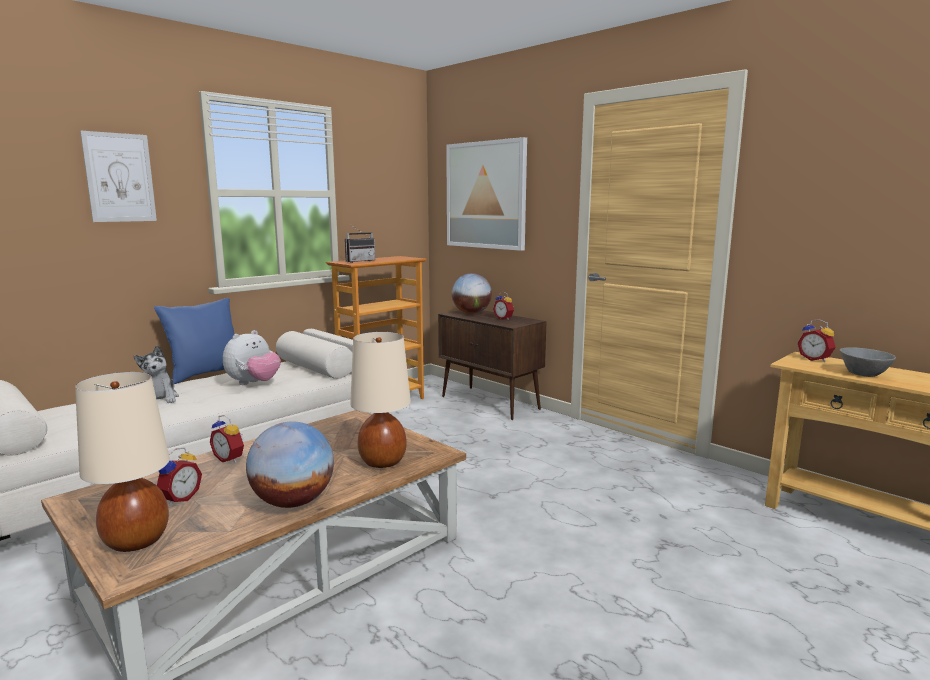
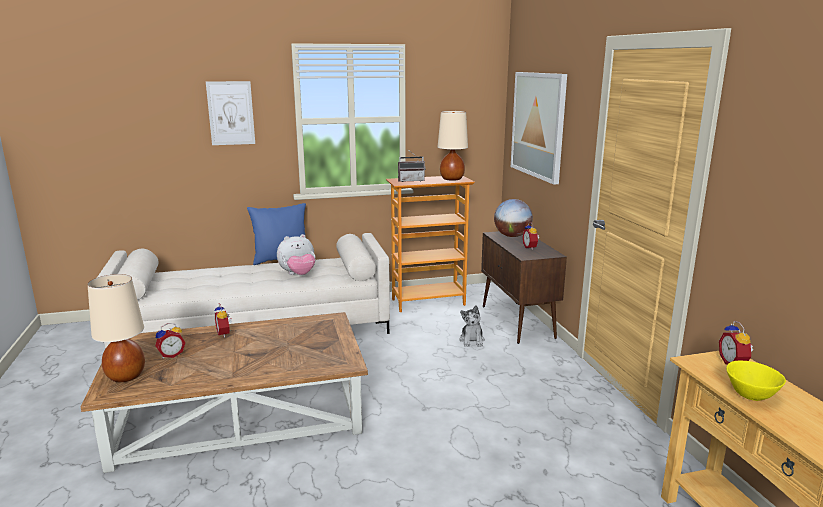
camera: 30 degrees right, 5 degrees up
plush toy [134,345,179,403] -> plush toy moved to [459,305,485,347]
globe [246,421,334,508] -> none
beige table lamp [350,332,411,468] -> beige table lamp moved to [438,111,468,181]
grey bowl [840,347,896,377] -> yellow bowl [726,360,786,401]

